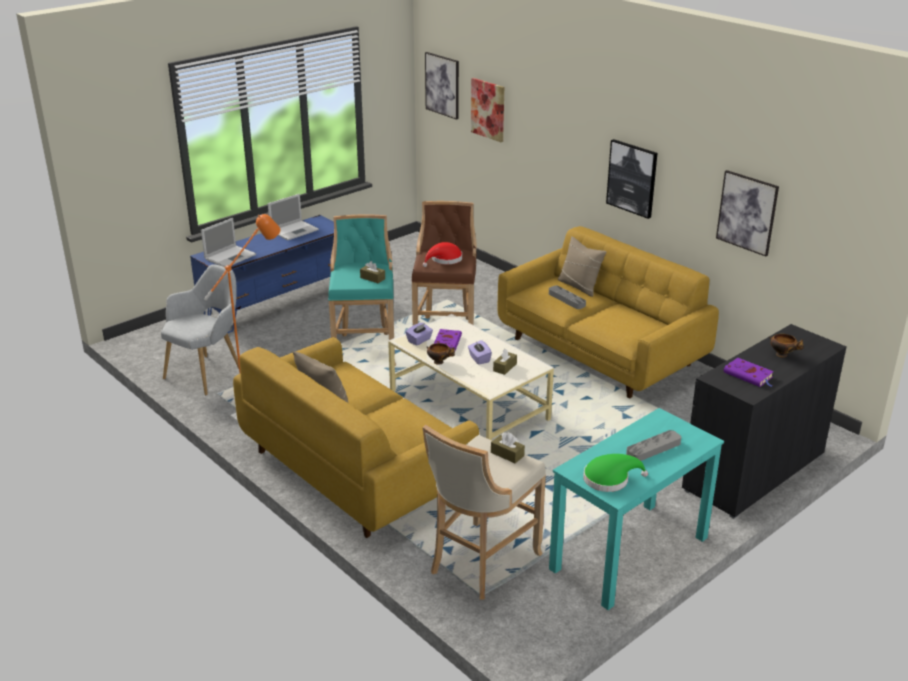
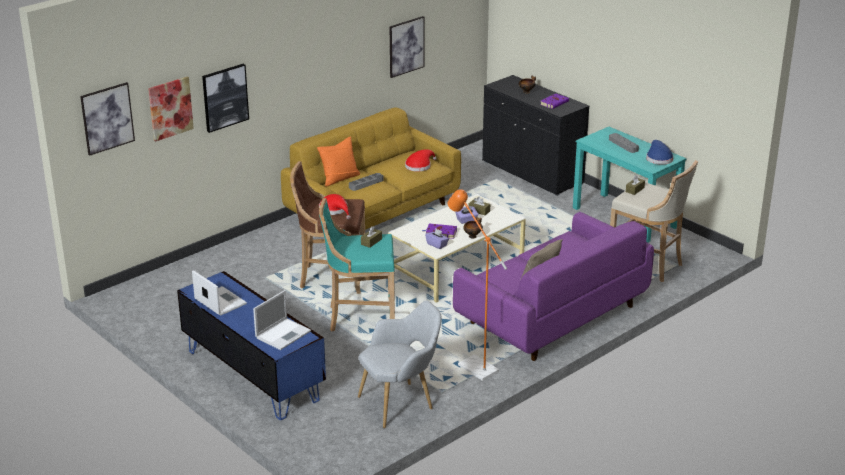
camera: 90 degrees left, 0 degrees up
grey armchair [161,264,239,395] -> grey armchair turned 120 degrees clockwise [358,300,442,428]
laptop [201,218,256,267] -> laptop turned 90 degrees clockwise [253,290,311,350]
yellow sofa [233,337,479,538] -> purple sofa [453,212,654,361]
beige pillow [558,236,606,297] -> orange pillow [317,136,360,187]
green hat [583,454,648,492] -> blue hat [646,140,673,165]
picture [606,139,657,219] -> picture moved to [202,64,249,133]
none -> red hat [405,149,437,172]

